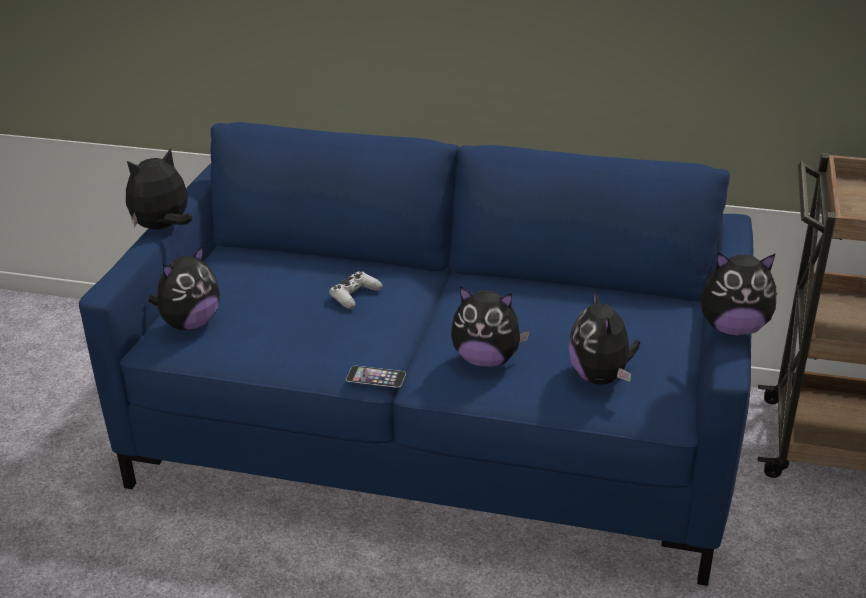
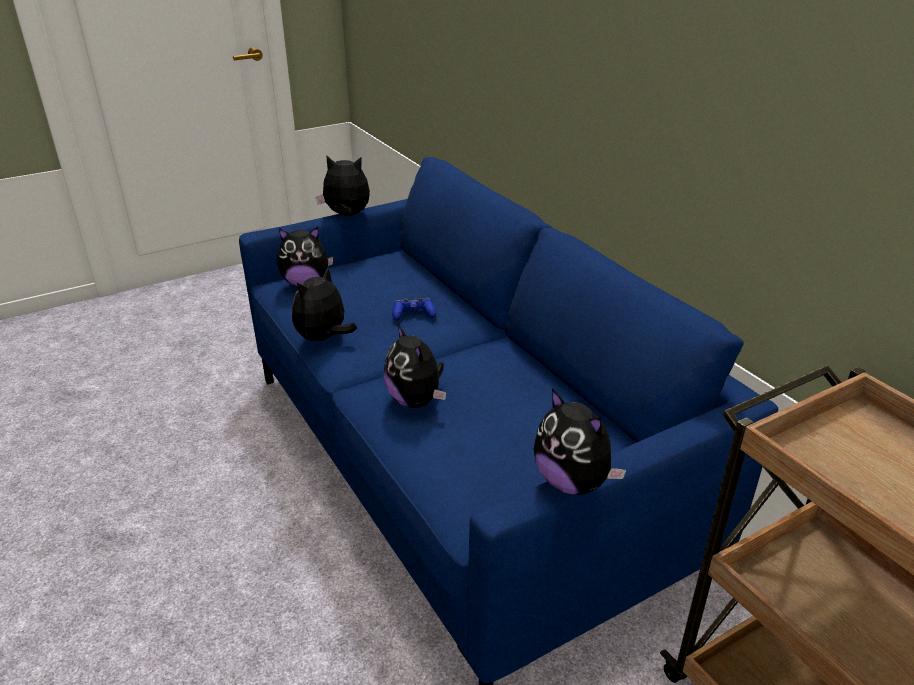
camera: 45 degrees right, 0 degrees up
white game controller [329,271,382,309] -> blue game controller [392,297,436,321]
phone [346,366,406,388] -> none
plush toy [568,289,640,385] -> plush toy moved to [292,267,357,341]

